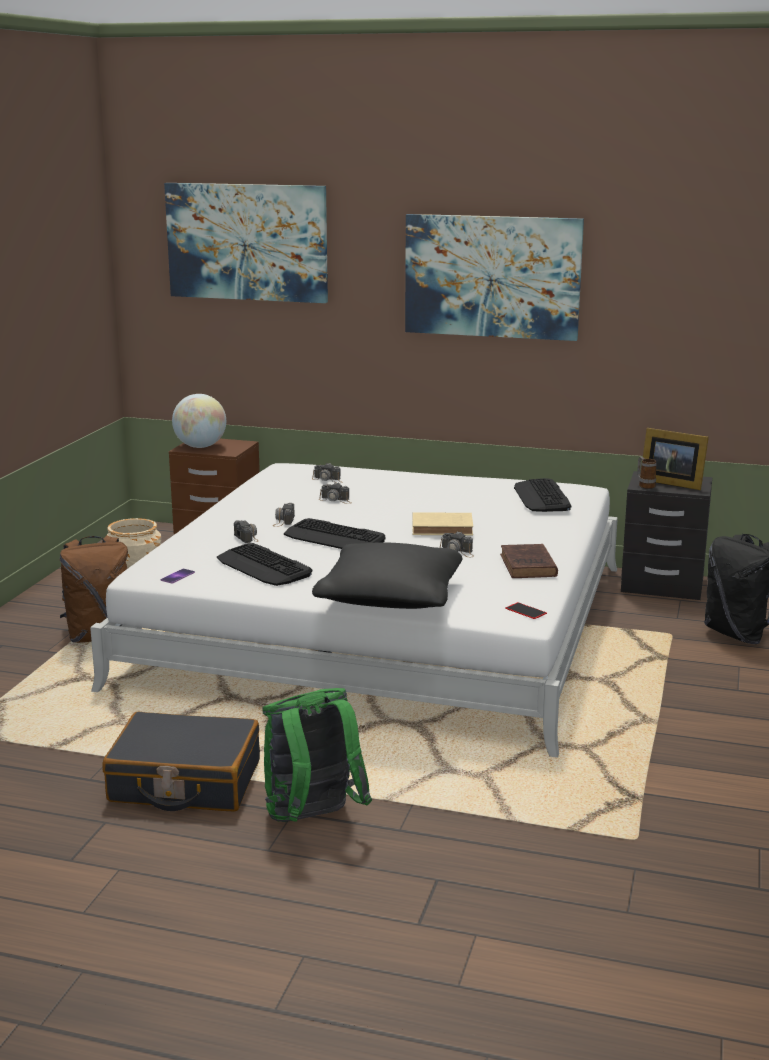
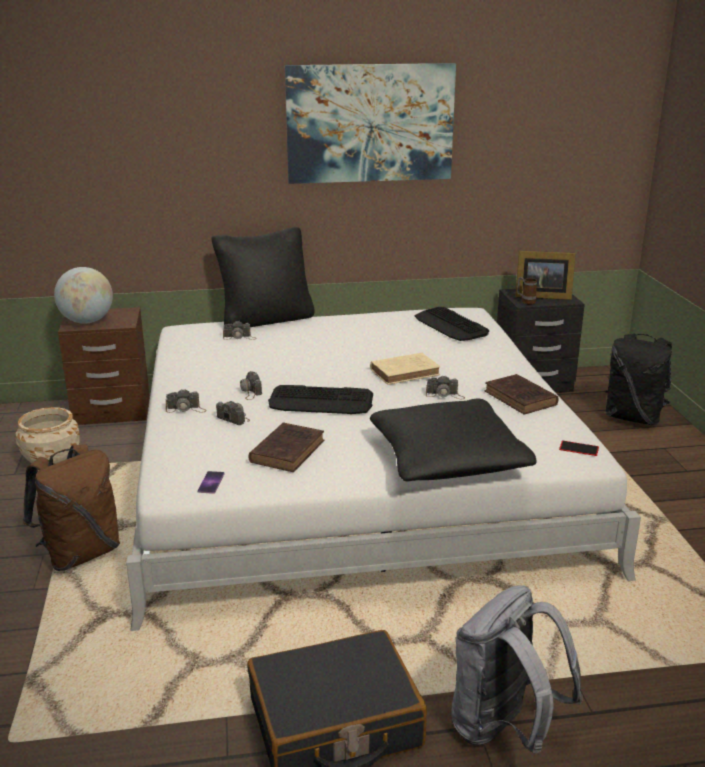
camera: 25 degrees left, 5 degrees up
picture [164,183,328,303] -> none
keyboard [217,543,312,586] -> brown book [249,422,324,472]
green backpack [262,688,372,822] -> grey backpack [451,585,582,753]
camera [319,482,351,504] -> camera moved to [166,389,206,413]
none -> black pillow [211,227,315,327]

